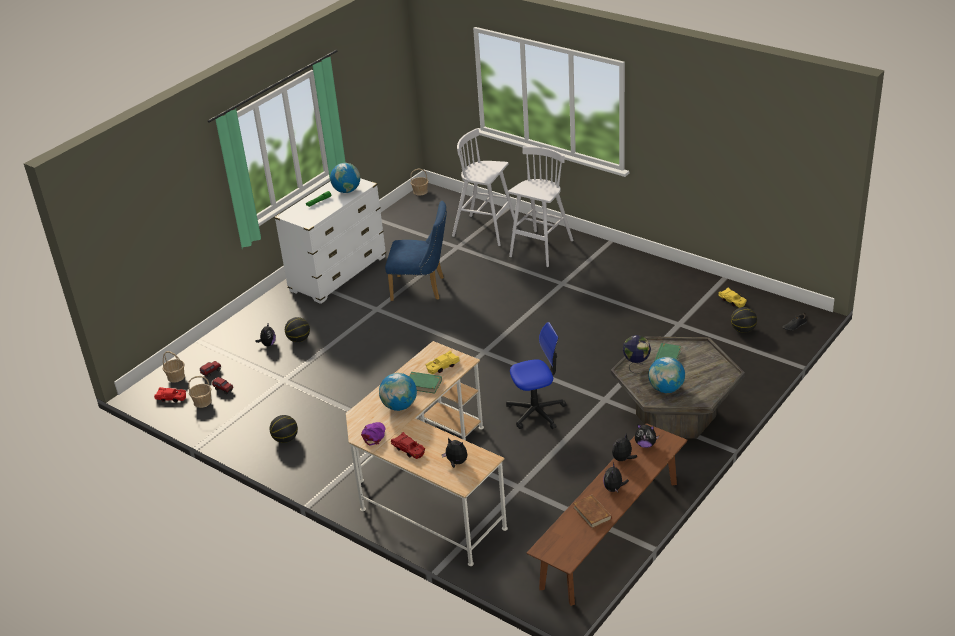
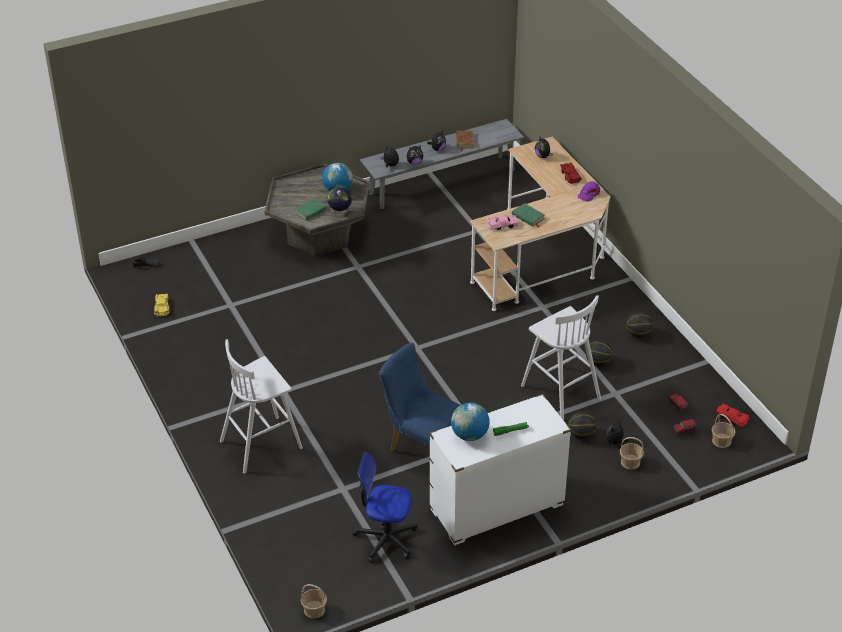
camera: 155 degrees left, 5 degrees up
basket [188,376,212,408] -> basket moved to [620,437,644,470]
globe [379,373,417,411] -> none
yellow toy car [426,351,460,374] -> pink toy car [488,215,519,230]
white stool [452,128,515,246] -> white stool moved to [521,295,601,420]
office chair [506,322,567,429] -> office chair moved to [353,452,418,563]
brown bench [527,423,687,606] -> grey bench [360,119,524,209]
basketball [731,307,757,333] -> basketball moved to [586,340,613,366]

